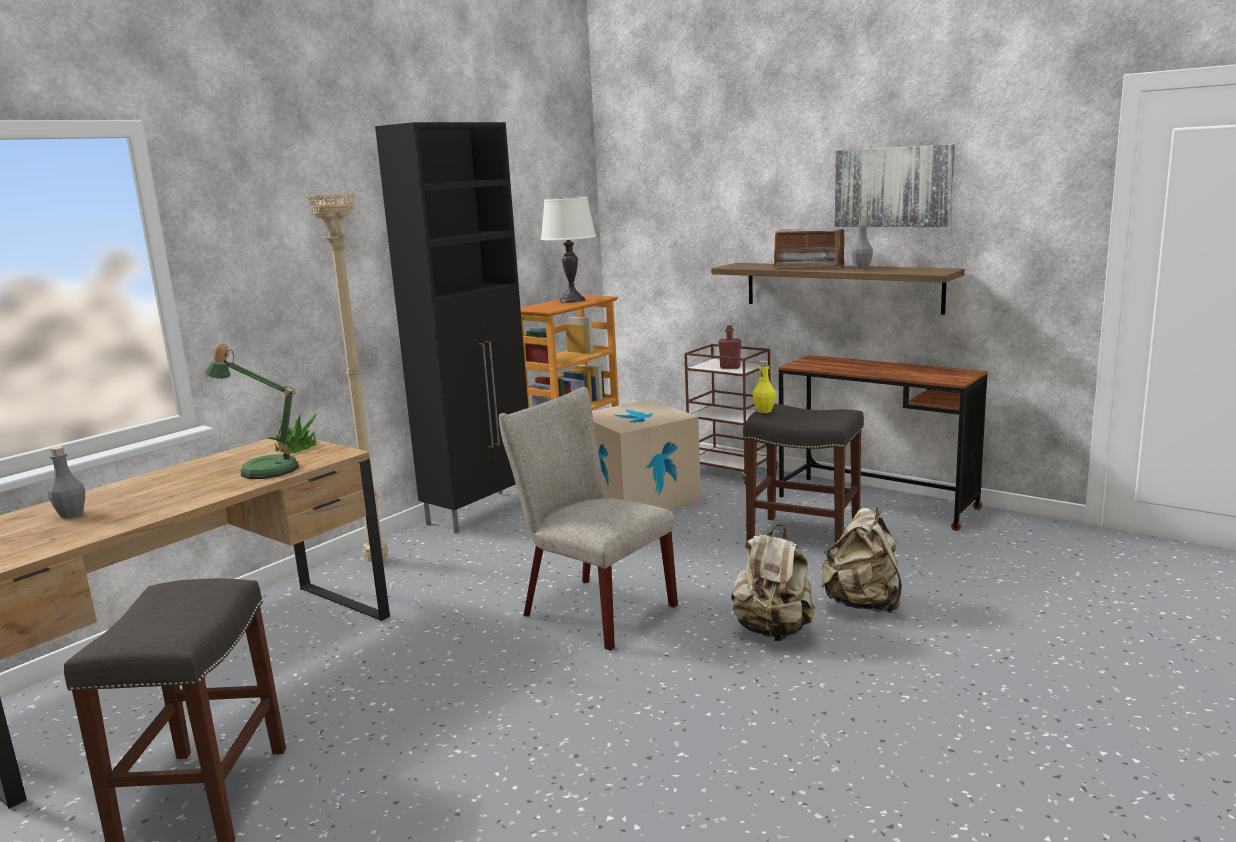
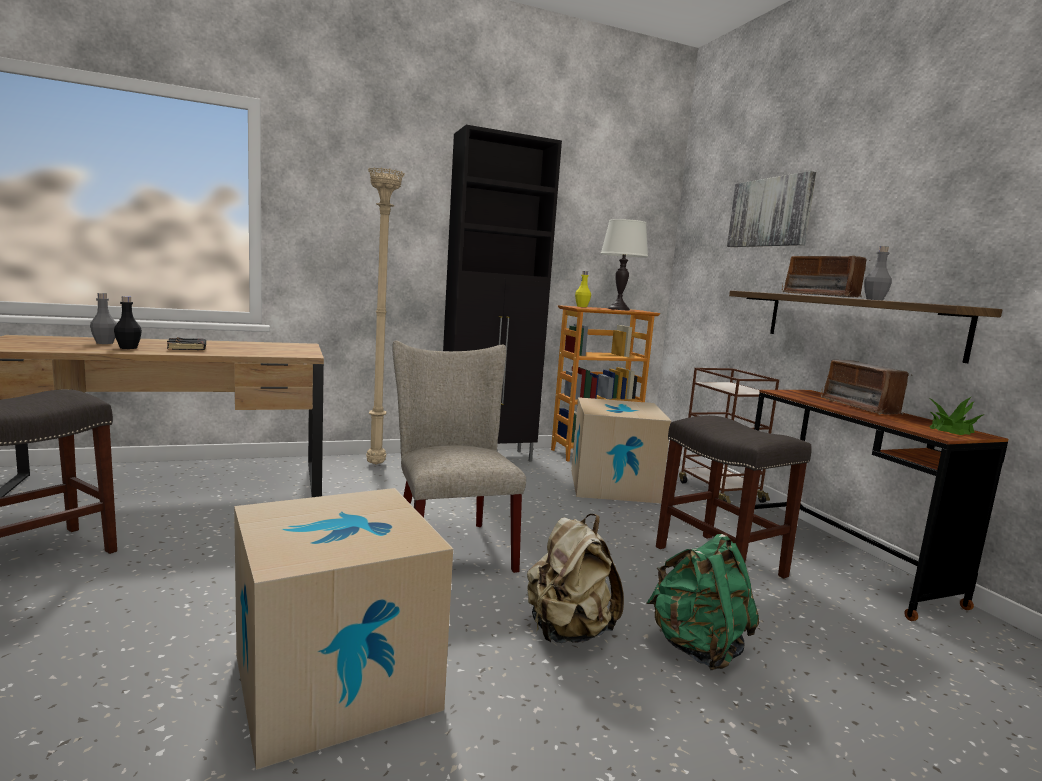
camera: 30 degrees right, 5 degrees down
table lamp [205,343,299,479] -> none
potted plant [266,413,318,453] -> potted plant moved to [929,397,985,435]
red bottle [718,325,741,369] -> none
yellow bottle [752,361,776,413] -> yellow bottle moved to [575,271,591,307]
beige backpack [821,508,902,613] -> green backpack [646,534,759,670]
picture [835,144,955,227] -> picture moved to [727,171,816,247]
none -> black bottle [114,296,142,349]
none -> black book [167,337,206,350]
none -> cardboard box [234,488,453,770]
none -> radio [821,360,912,415]

